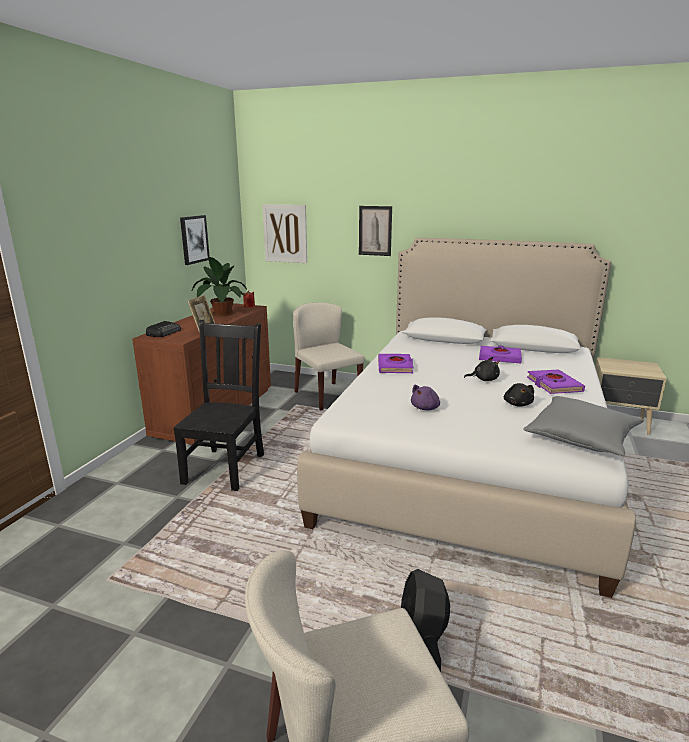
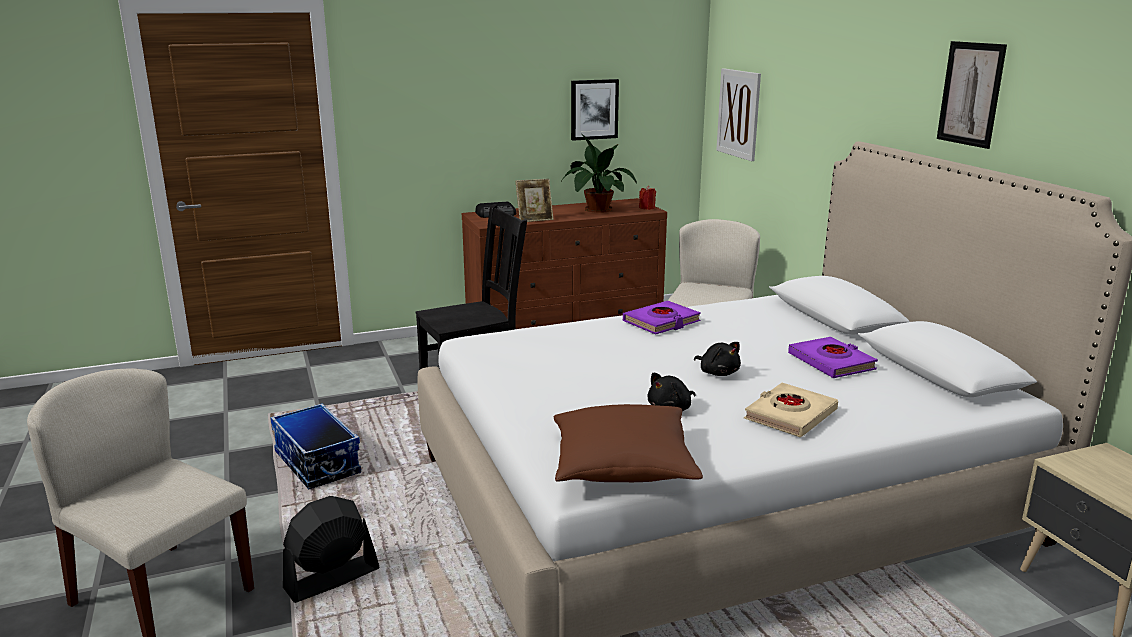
camera: 50 degrees right, 0 degrees up
picture [359,206,392,256] -> picture moved to [937,41,1007,149]
purple plush toy [411,385,440,410] -> none
grey pillow [523,396,644,456] -> brown pillow [554,404,703,482]
purple book [527,369,585,394] -> beige book [744,383,838,437]
none -> storage box [270,403,361,489]

